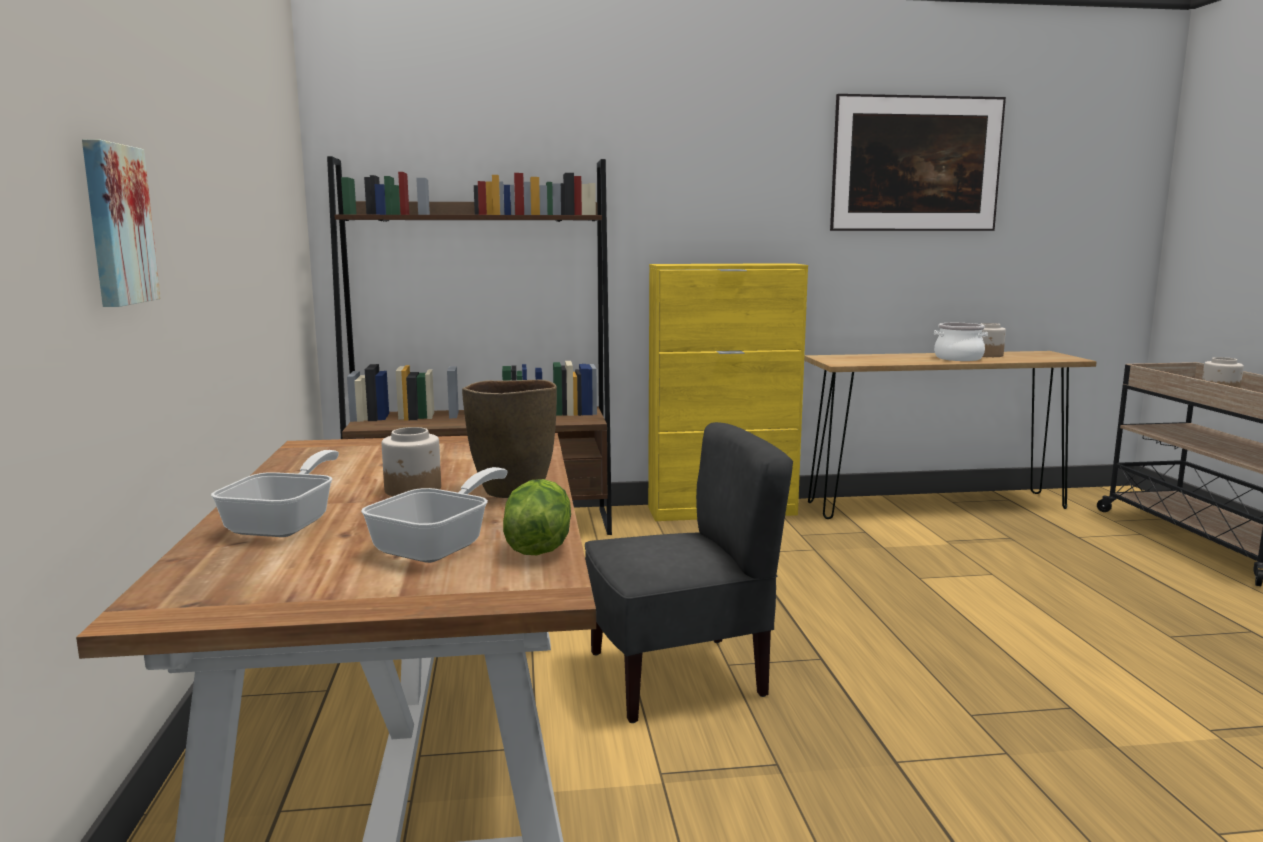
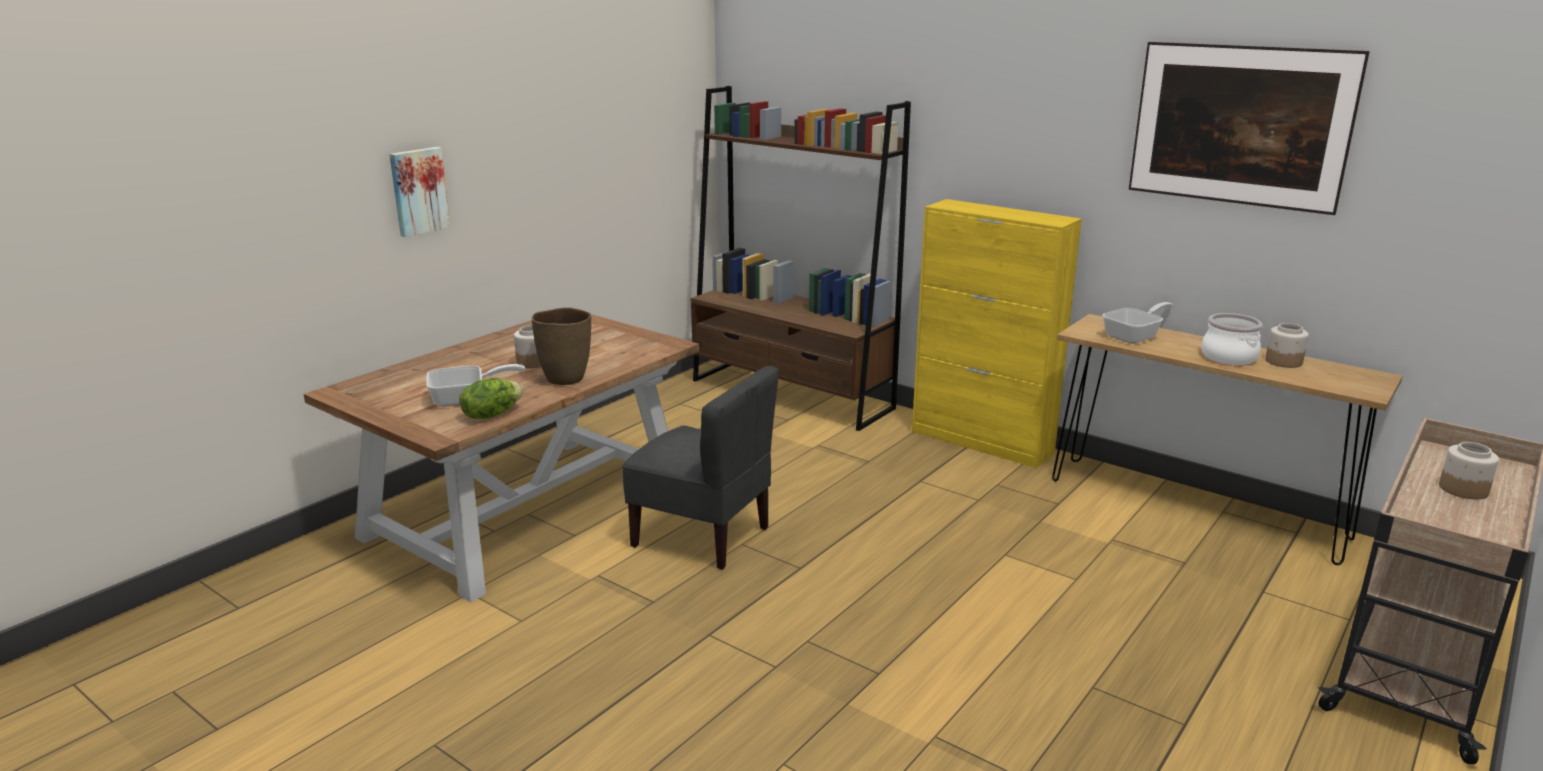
camera: 45 degrees right, 10 degrees up
frying pan [211,450,339,537] -> frying pan moved to [1102,302,1173,344]

